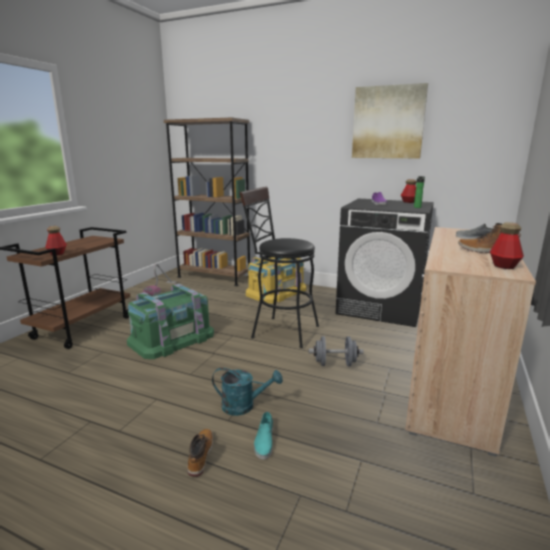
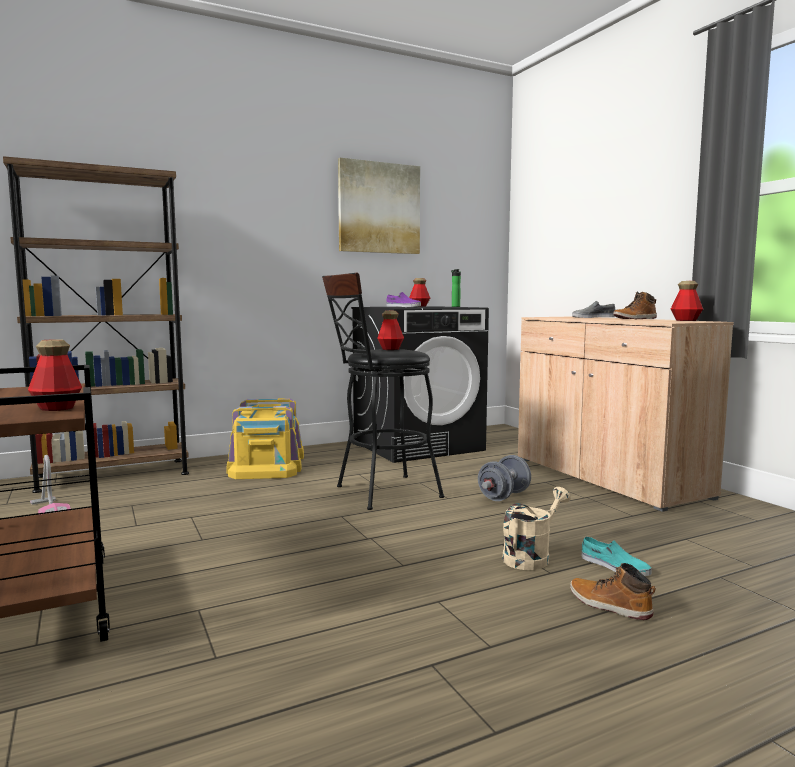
camera: 50 degrees left, 10 degrees down
green storage box [127,284,214,359] -> none
turquoise watering can [212,367,283,416] -> beige watering can [502,487,571,570]
none -> bottle [377,311,404,350]

